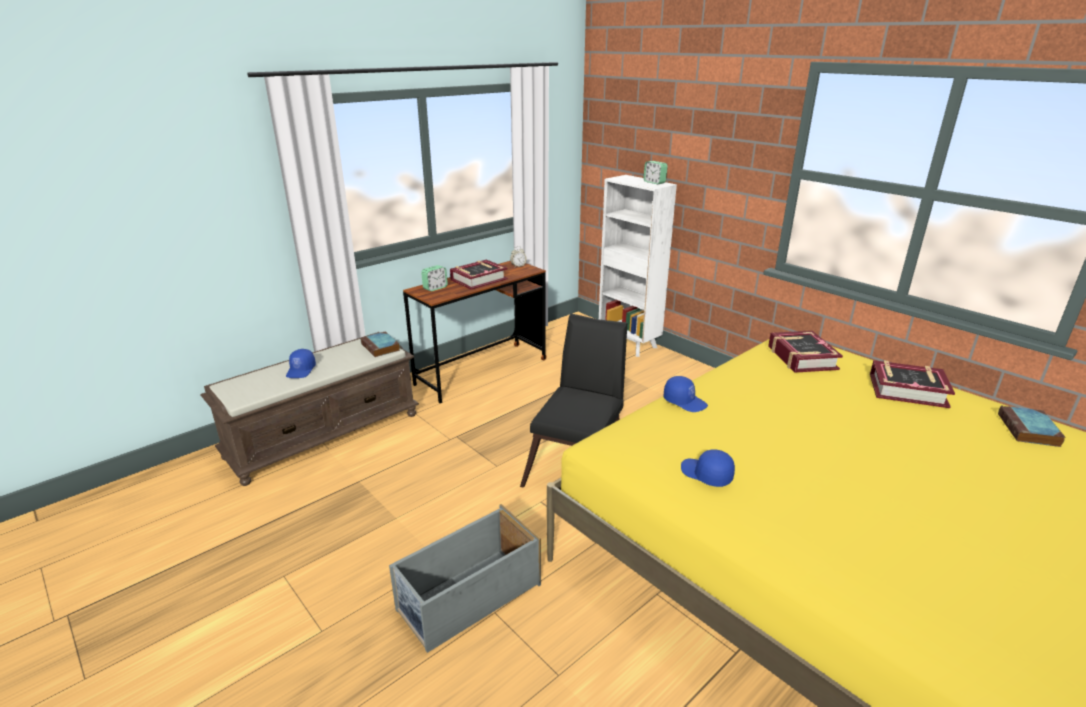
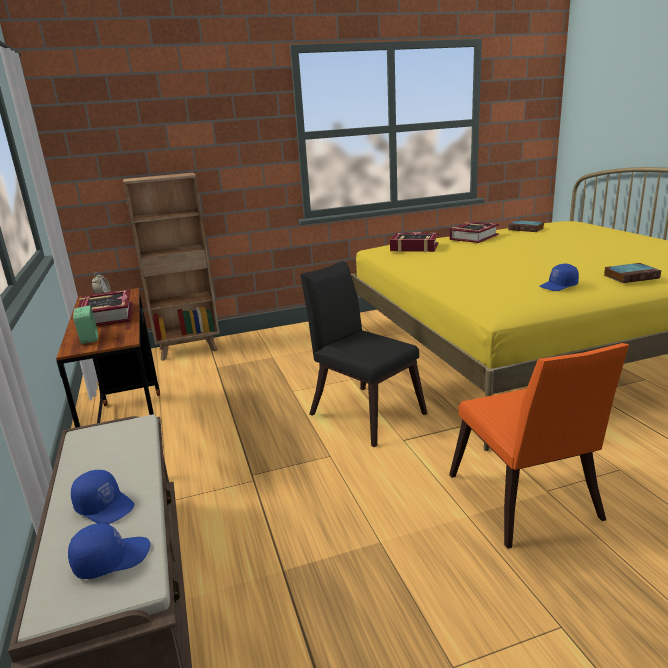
camera: 65 degrees left, 5 degrees down
book [360,331,400,357] -> book moved to [603,263,661,283]
grey storage box [389,504,541,653] -> orange chair [449,343,629,549]
white bookcase [599,175,677,357] -> brown bookcase [123,173,220,361]
alarm clock [643,161,668,184] -> none
blue cap [664,376,708,412] -> blue cap moved to [68,523,150,579]

